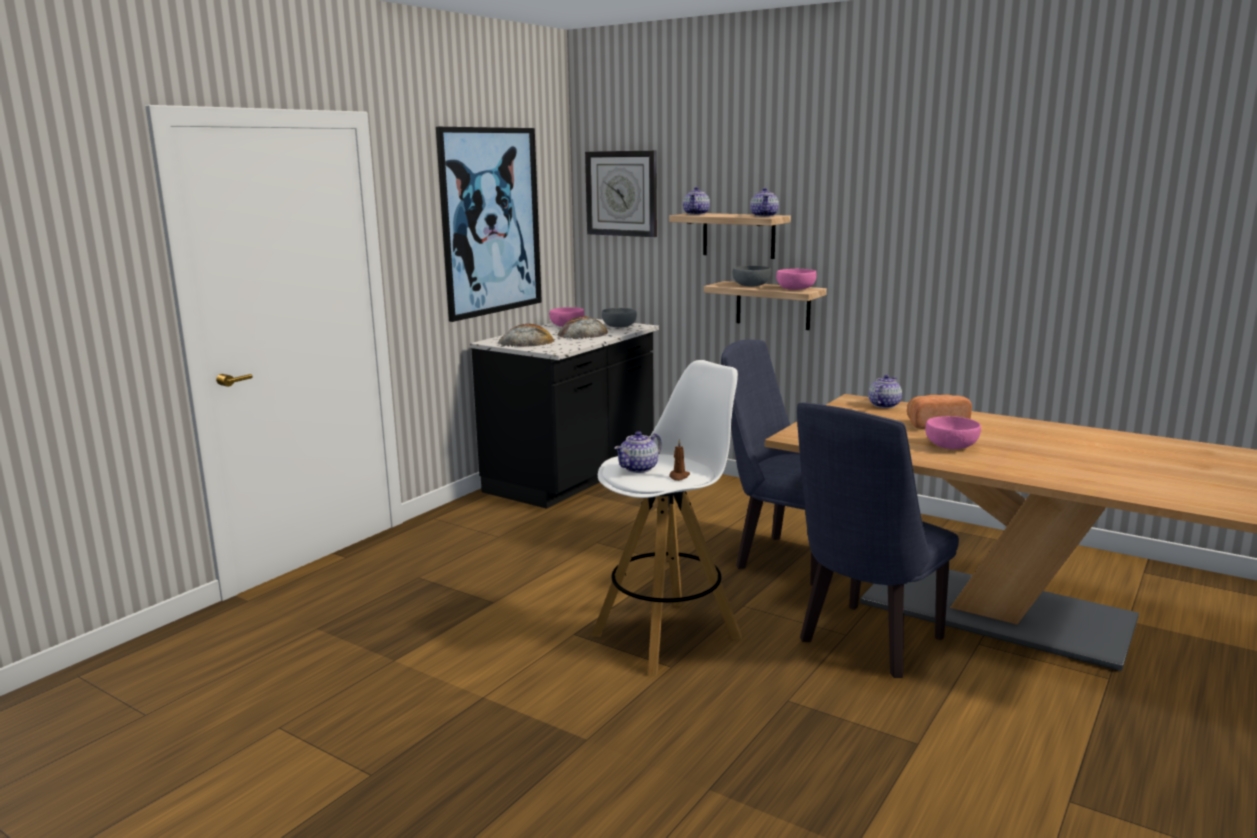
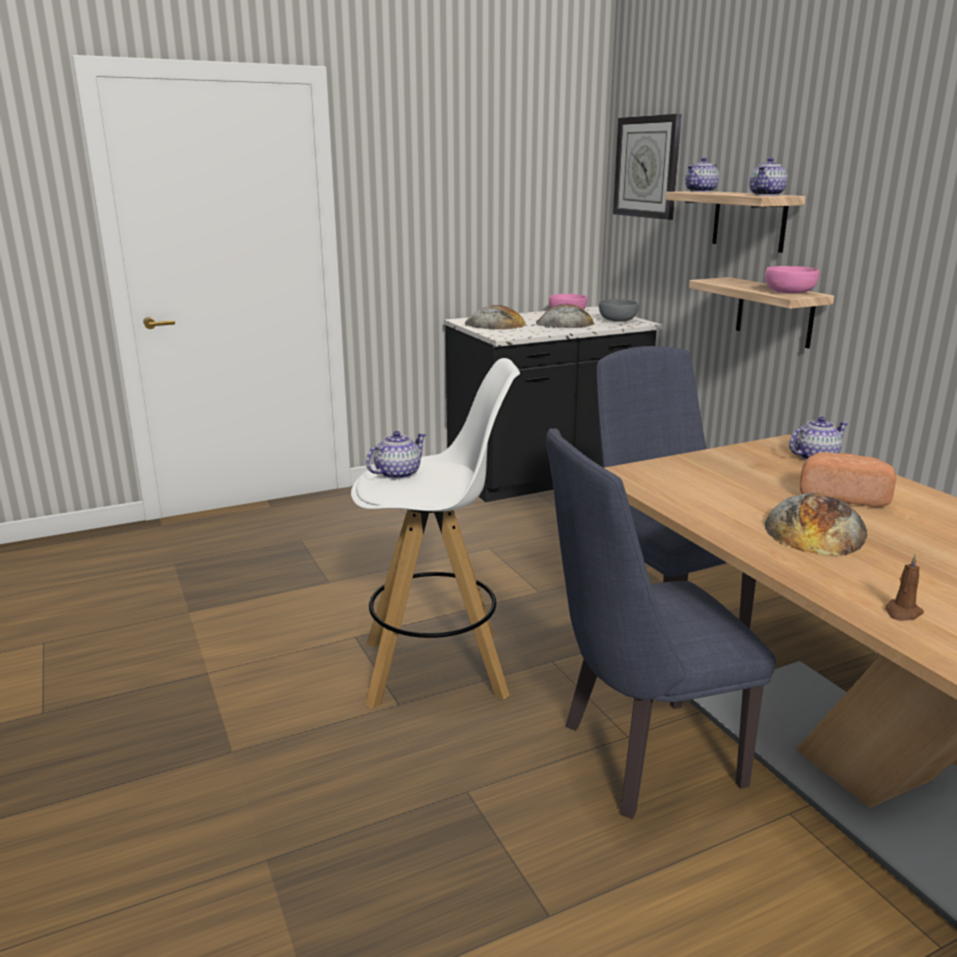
camera: 30 degrees right, 5 degrees up
picture [436,127,542,322] -> none
teapot [614,431,662,473] -> teapot turned 150 degrees clockwise [366,431,426,480]
brown candle [669,439,690,481] -> brown candle moved to [885,554,924,621]
grey bowl [732,266,771,286] -> none
pink bowl [925,416,981,449] -> bread [765,493,868,557]

